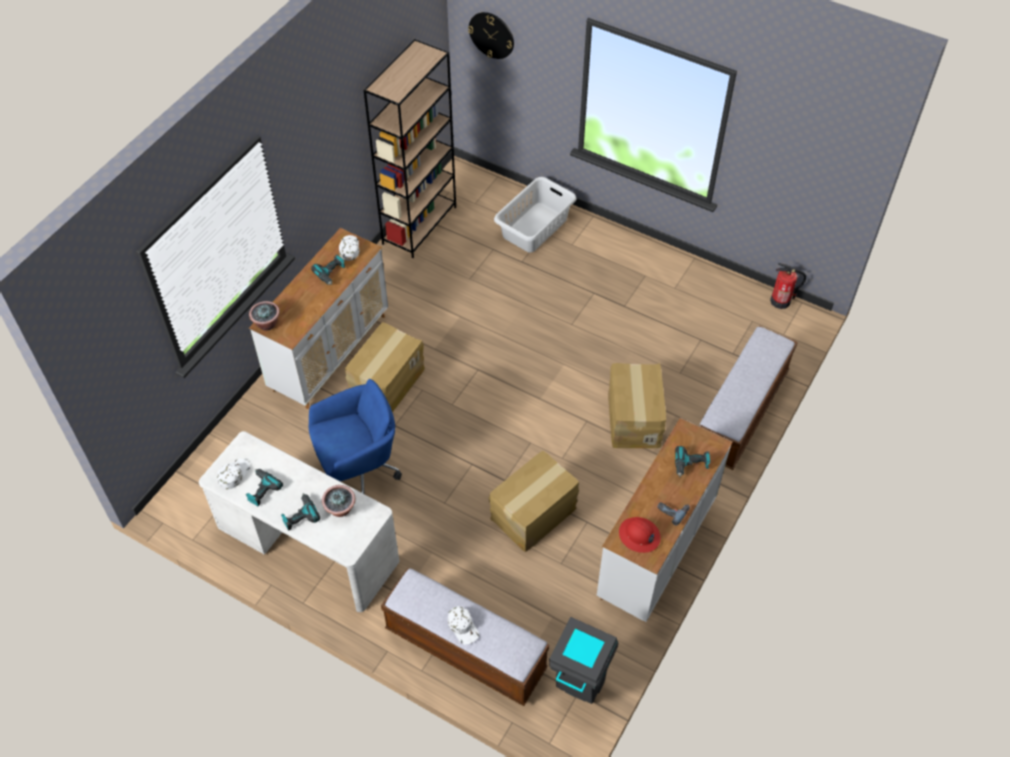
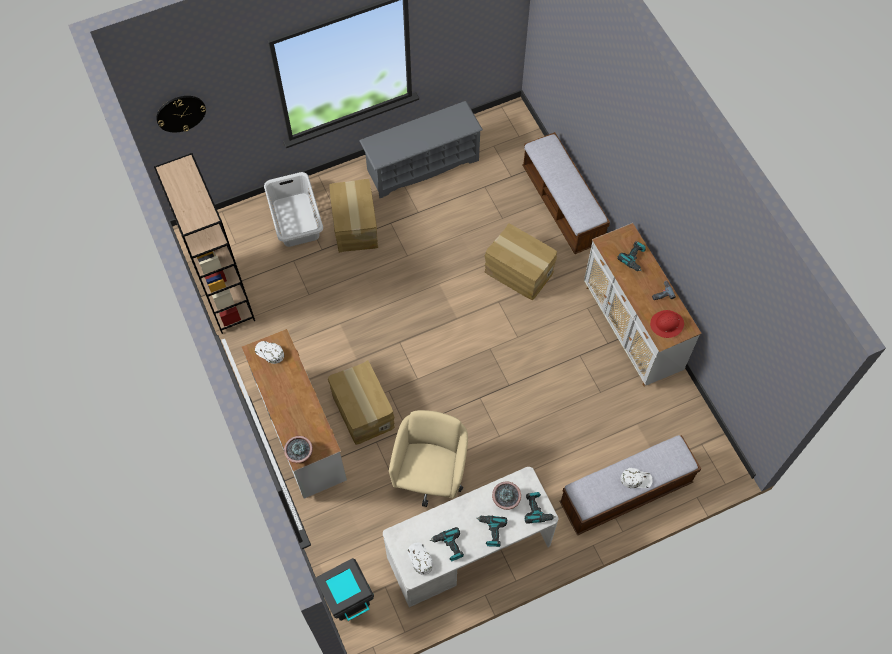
camera: 55 degrees left, 10 degrees up
blue office chair [309,379,402,494] -> beige office chair [389,410,468,507]
power drill [311,255,345,285] -> power drill moved to [525,492,556,524]
cardboard box [489,451,579,552] -> cardboard box moved to [329,179,378,253]
grey trash can [549,617,618,704] -> grey trash can moved to [315,558,374,621]
fire extinguisher [770,263,806,309] -> none
none -> grey shoe rack [360,101,483,198]

